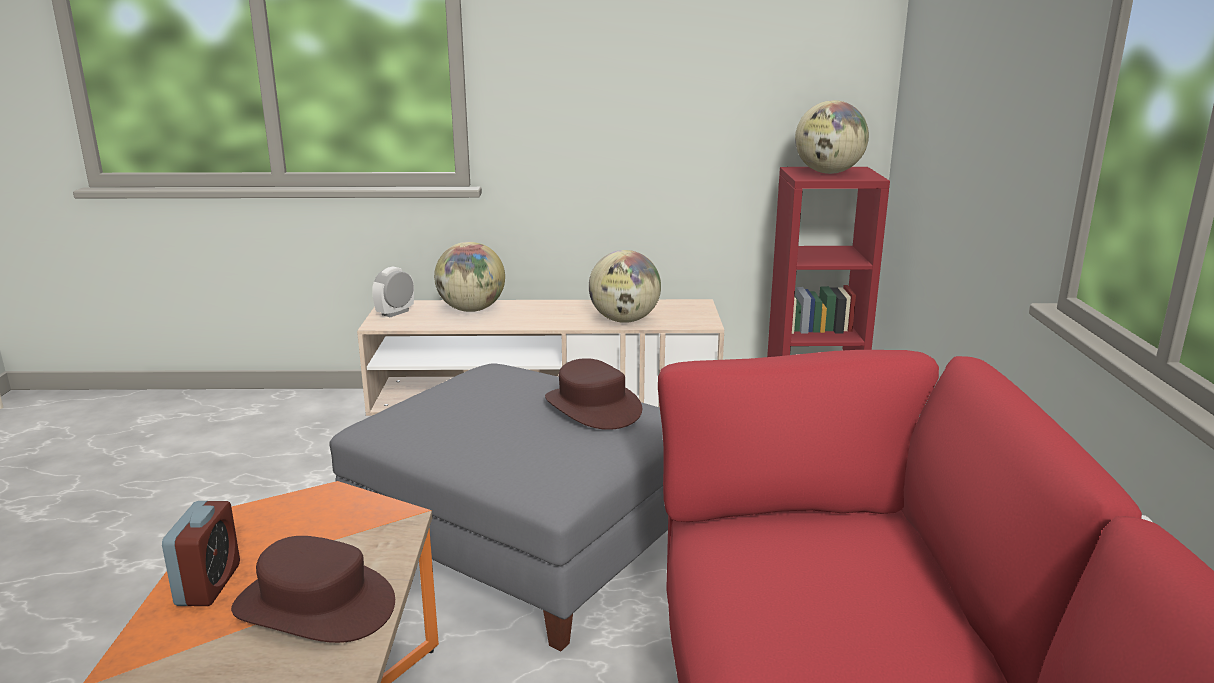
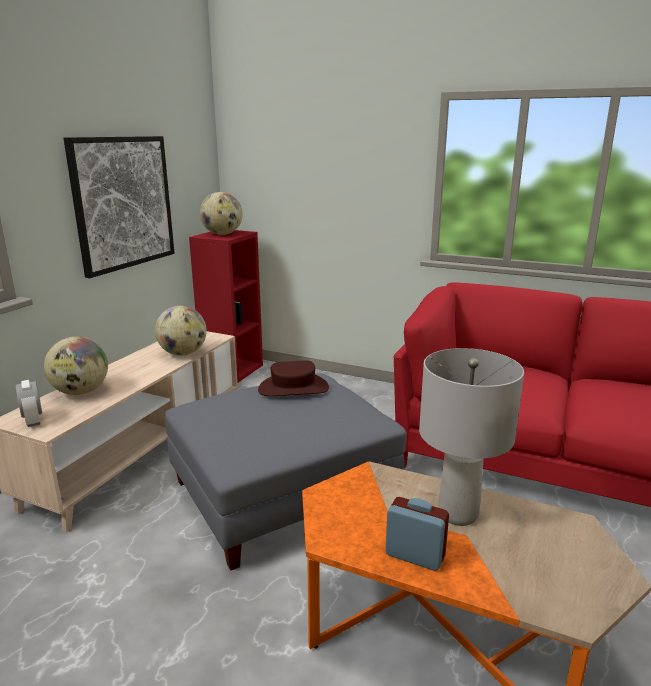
camera: 65 degrees left, 0 degrees up
brown hat [231,536,395,643] -> grey table lamp [419,348,524,526]
none -> picture [63,136,174,278]

